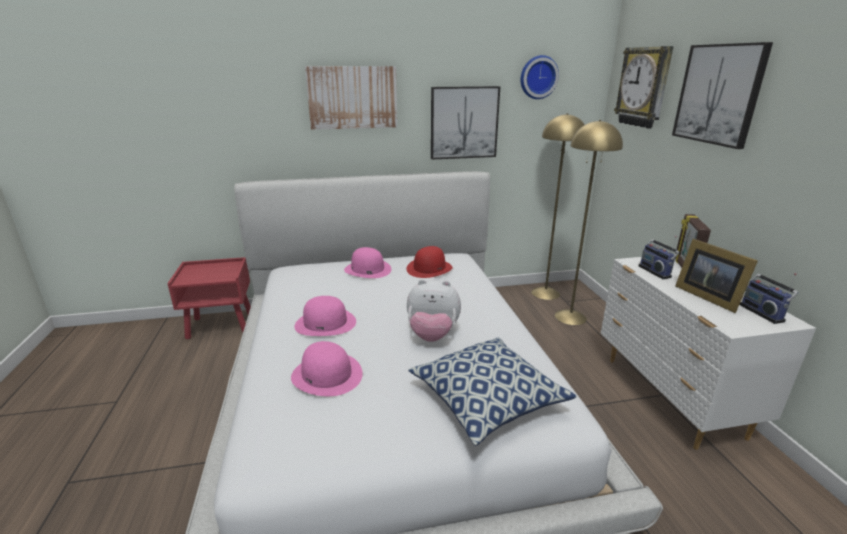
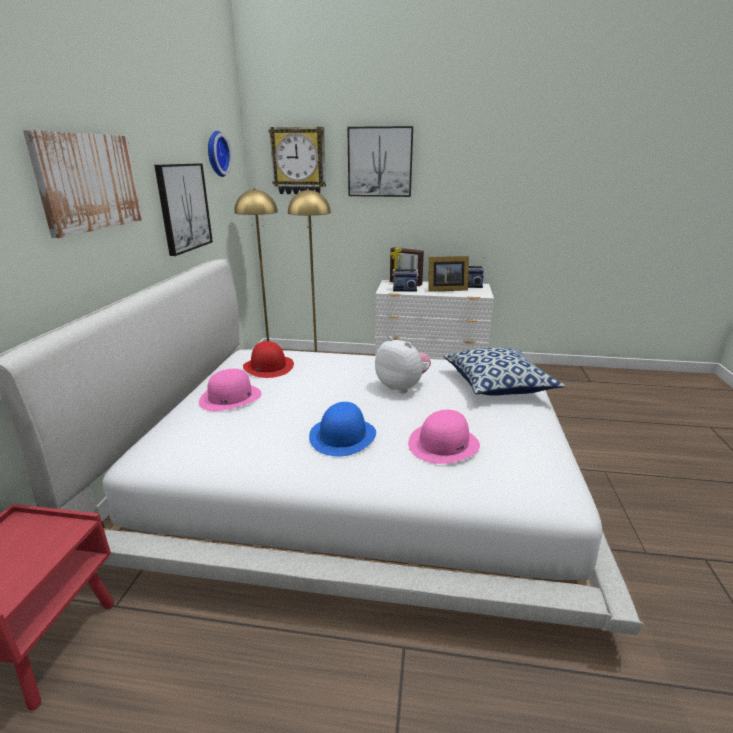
camera: 70 degrees left, 0 degrees up
pink hat [294,296,356,336] -> blue hat [309,402,376,457]
plush toy [407,279,461,342] -> plush toy turned 75 degrees counterclockwise [375,336,431,393]

